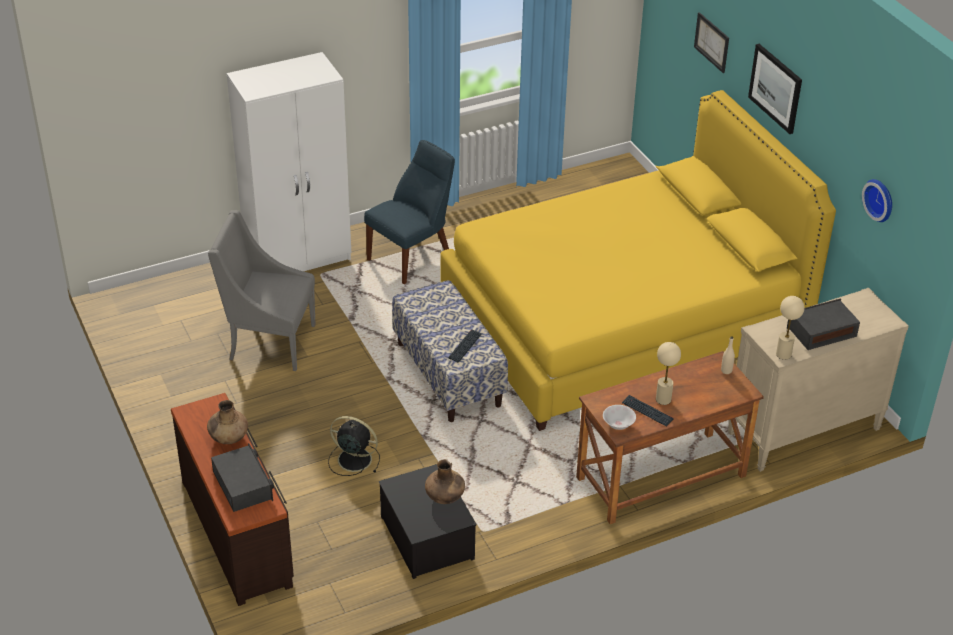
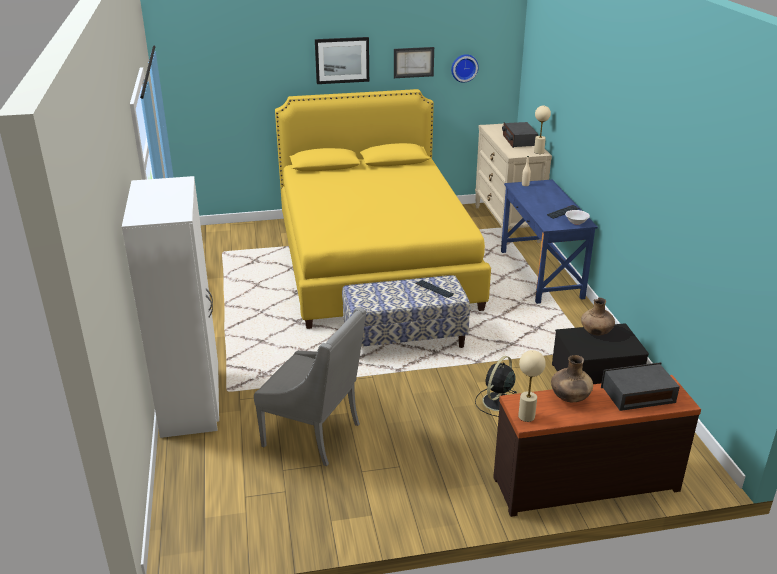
camera: 75 degrees left, 10 degrees down
grey armchair [208,210,316,371] -> grey armchair turned 90 degrees counterclockwise [254,307,366,466]
blue chair [364,140,455,284] -> none
brown desk [576,351,764,524] -> blue desk [501,180,598,304]
beige table lamp [656,342,681,405] -> beige table lamp moved to [518,350,546,422]
picture [694,12,729,73] -> picture moved to [394,47,434,78]

